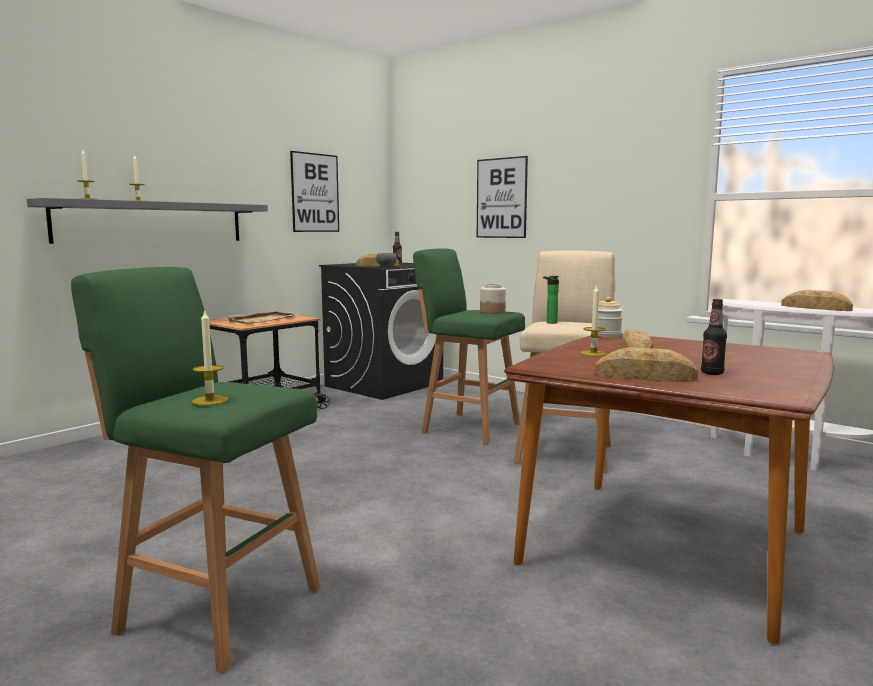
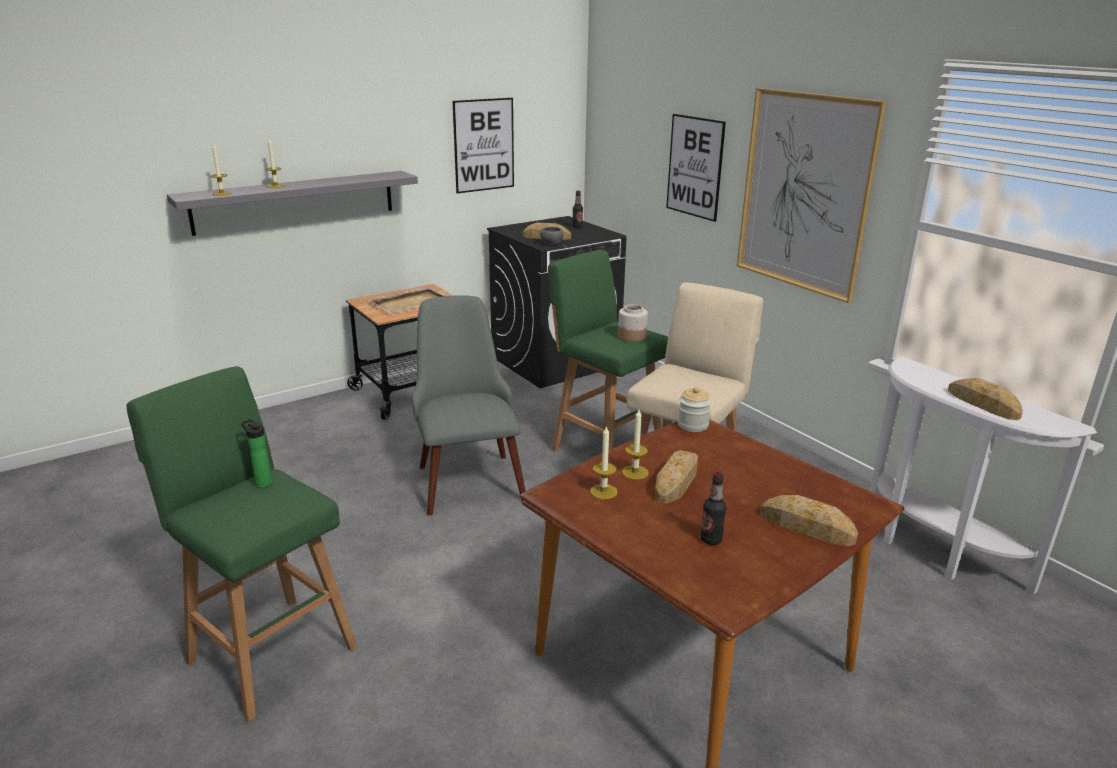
camera: 15 degrees right, 15 degrees up
candle [192,309,228,405] -> candle moved to [590,425,618,499]
bottle [543,276,559,324] -> bottle moved to [241,419,272,488]
bread [595,347,698,382] -> bread moved to [760,495,858,546]
none -> grey chair [413,295,525,515]
none -> picture [737,88,887,303]

